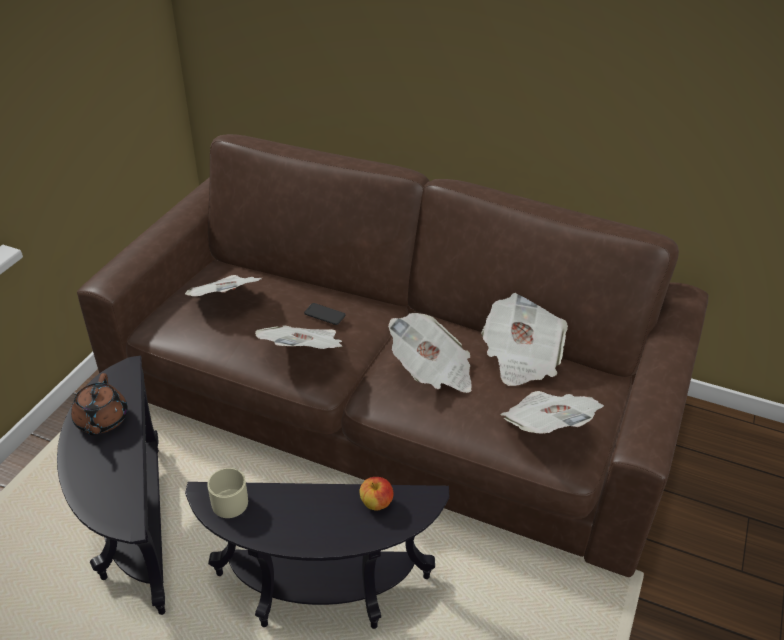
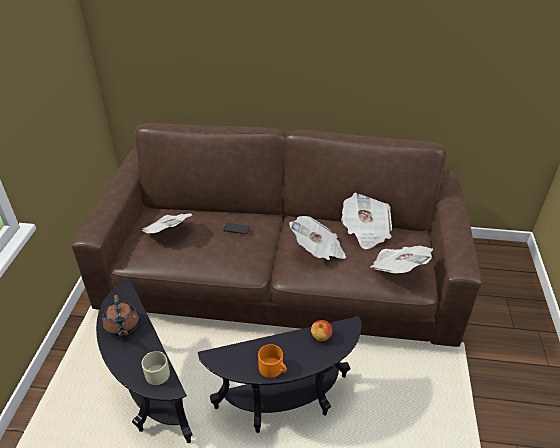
camera: 15 degrees left, 0 degrees up
beige mug [207,468,248,518] -> beige mug moved to [142,351,170,385]
newspaper [255,325,342,349] -> none
none -> orange mug [258,344,287,378]

